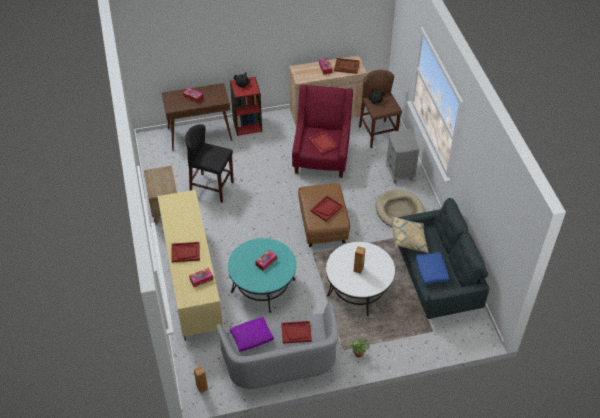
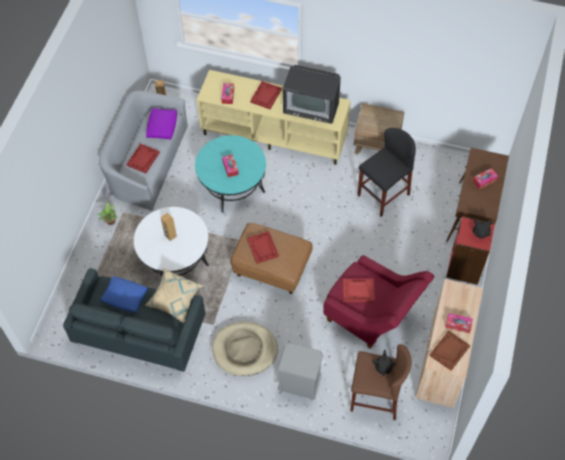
camera: 120 degrees right, 10 degrees up
none -> television [283,65,341,124]

